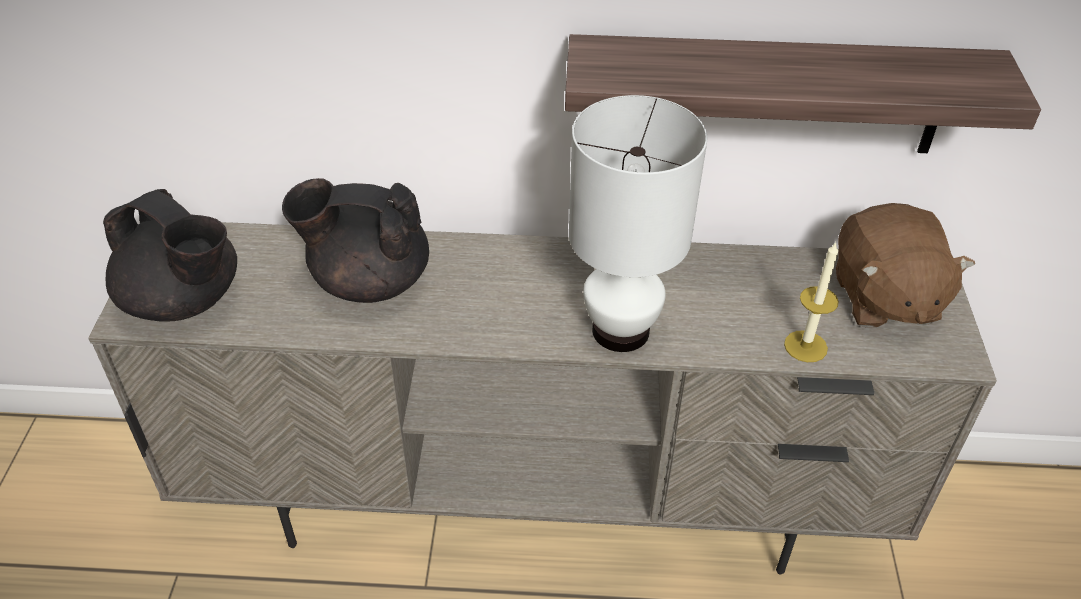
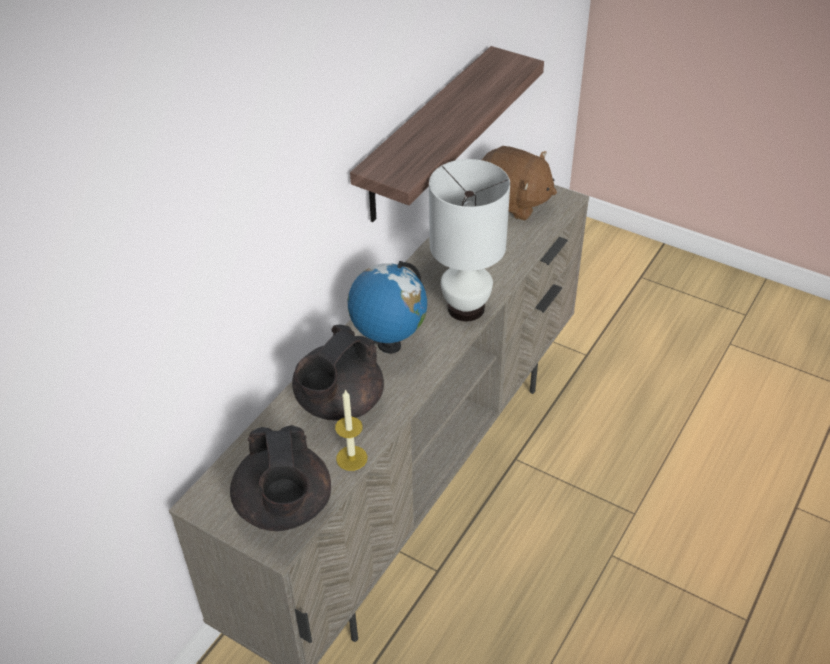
camera: 60 degrees left, 0 degrees up
black teapot [103,189,237,322] -> black teapot turned 105 degrees clockwise [230,425,331,531]
candle [784,241,839,362] -> candle moved to [335,389,367,471]
none -> globe [348,261,427,354]

